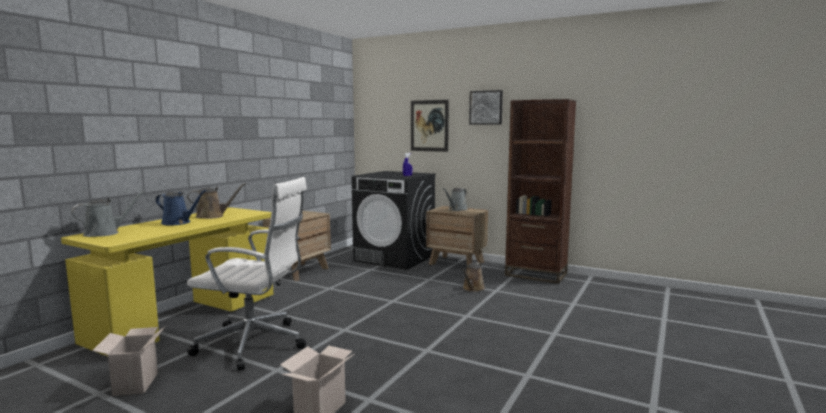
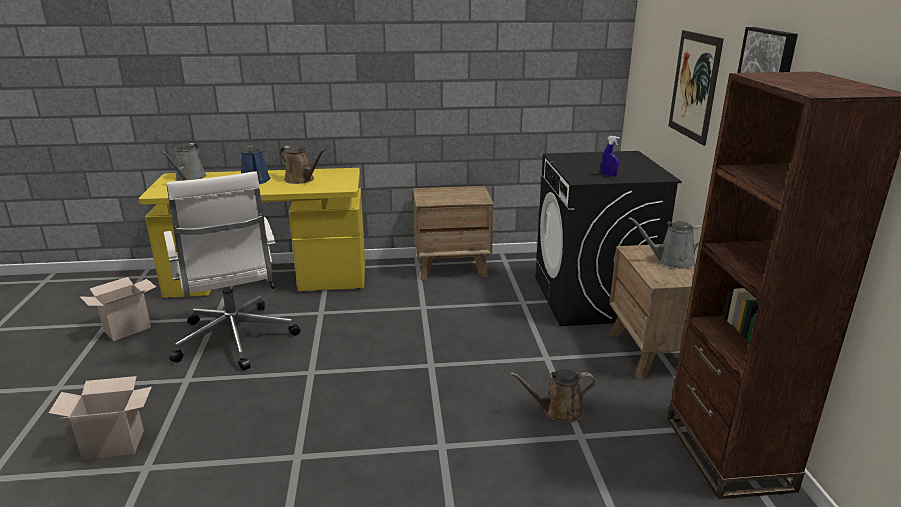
camera: 55 degrees right, 15 degrees up
grey watering can [71,191,144,237] -> grey watering can turned 90 degrees clockwise [160,143,206,181]

